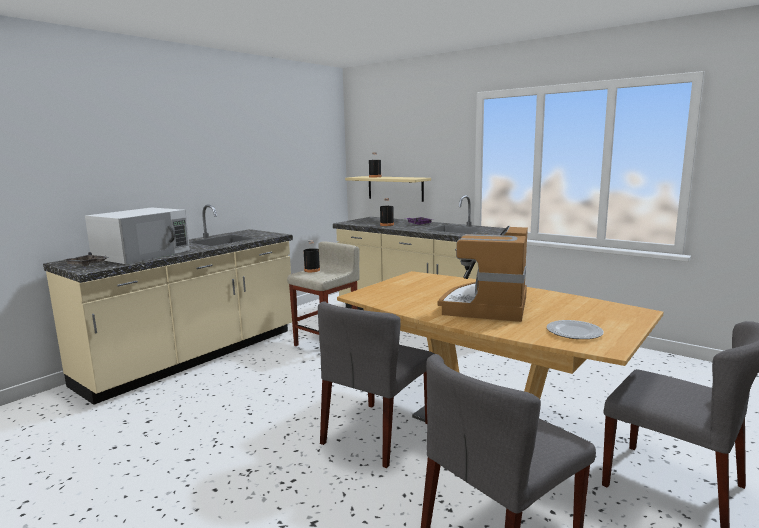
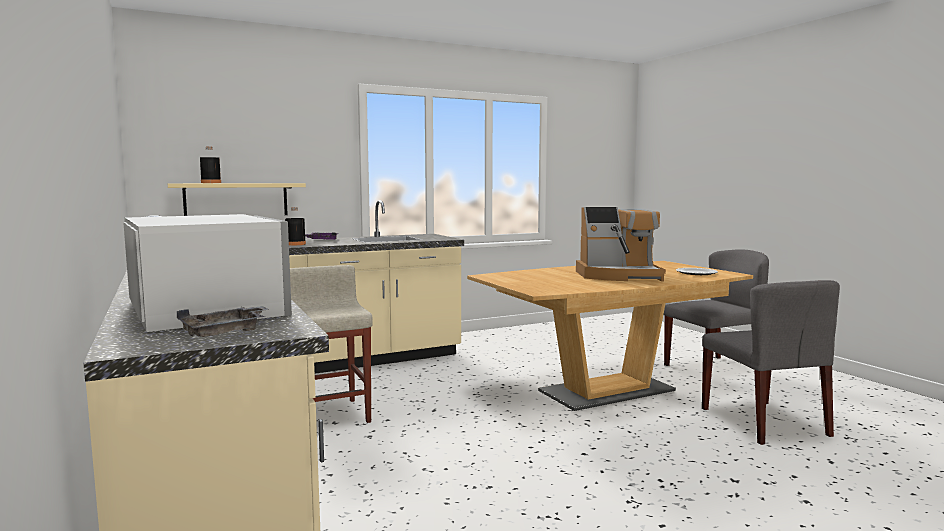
camera: 65 degrees left, 5 degrees down
black bottle [304,241,320,272] -> none
grey chair [318,301,434,468] -> none
coffee machine [438,226,528,322] -> coffee machine turned 45 degrees counterclockwise [576,207,666,282]

